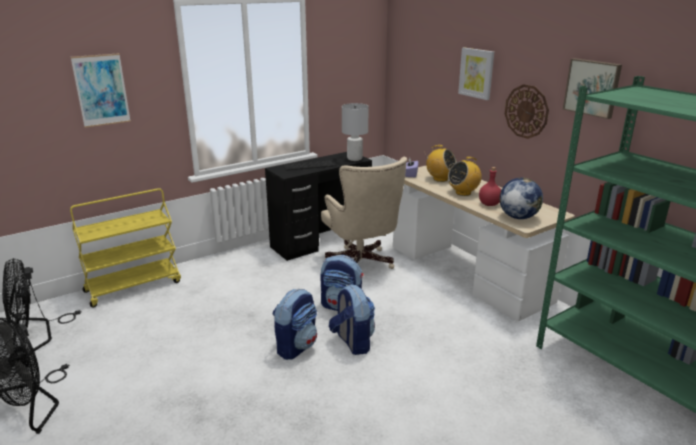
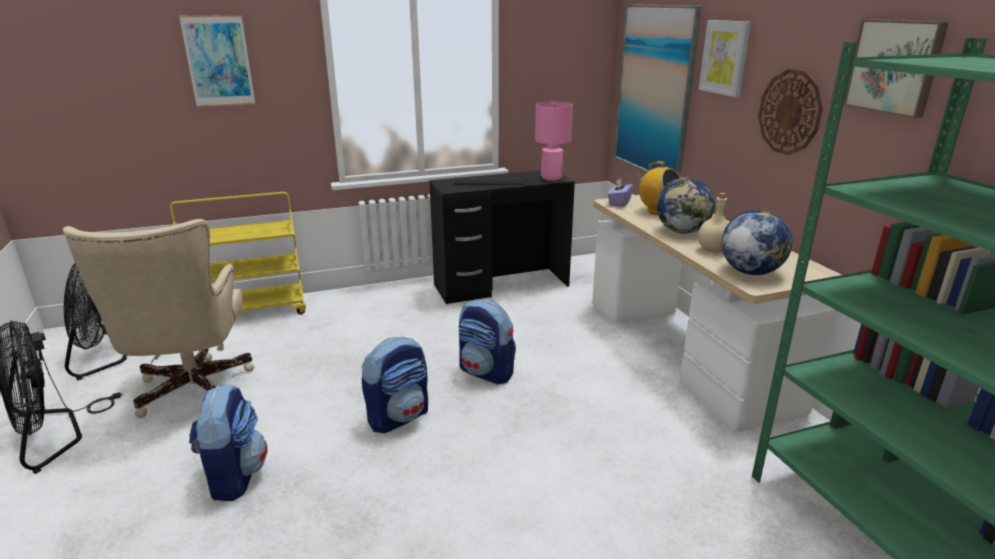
camera: 15 degrees right, 0 degrees up
beige office chair [321,157,407,269] -> beige office chair moved to [63,219,254,418]
backpack [329,284,375,355] -> backpack moved to [189,385,267,501]
grey table lamp [342,103,369,161] -> pink table lamp [535,102,573,181]
radio [448,157,482,196] -> globe [657,177,715,234]
red bottle [479,167,501,206] -> beige bottle [698,193,729,253]
none -> picture [614,4,702,176]

